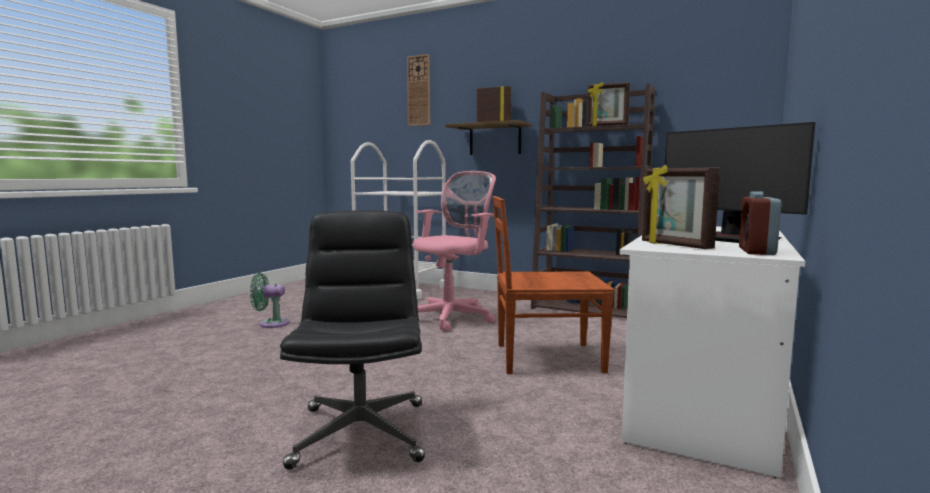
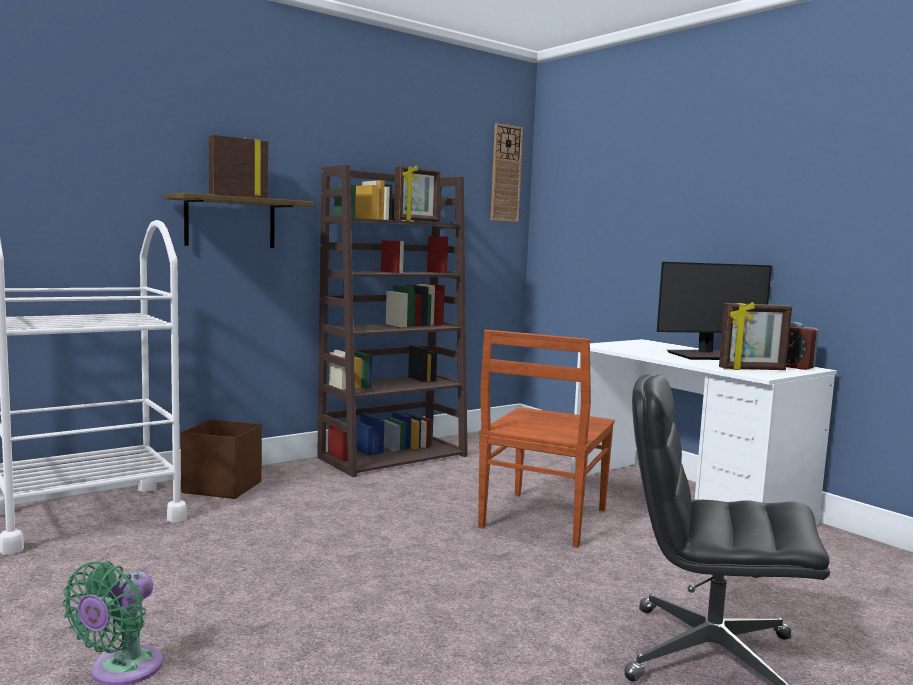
camera: 65 degrees left, 0 degrees up
wall clock [407,54,430,126] -> wall clock moved to [491,123,523,222]
pink office chair [413,171,496,332] -> none
none -> brown storage box [180,419,262,499]

